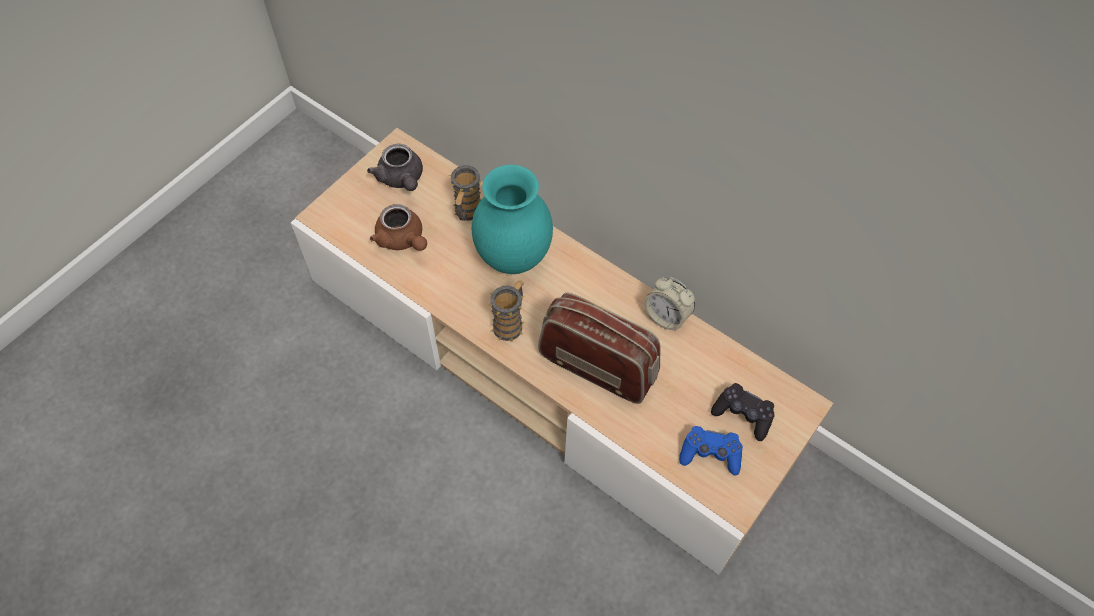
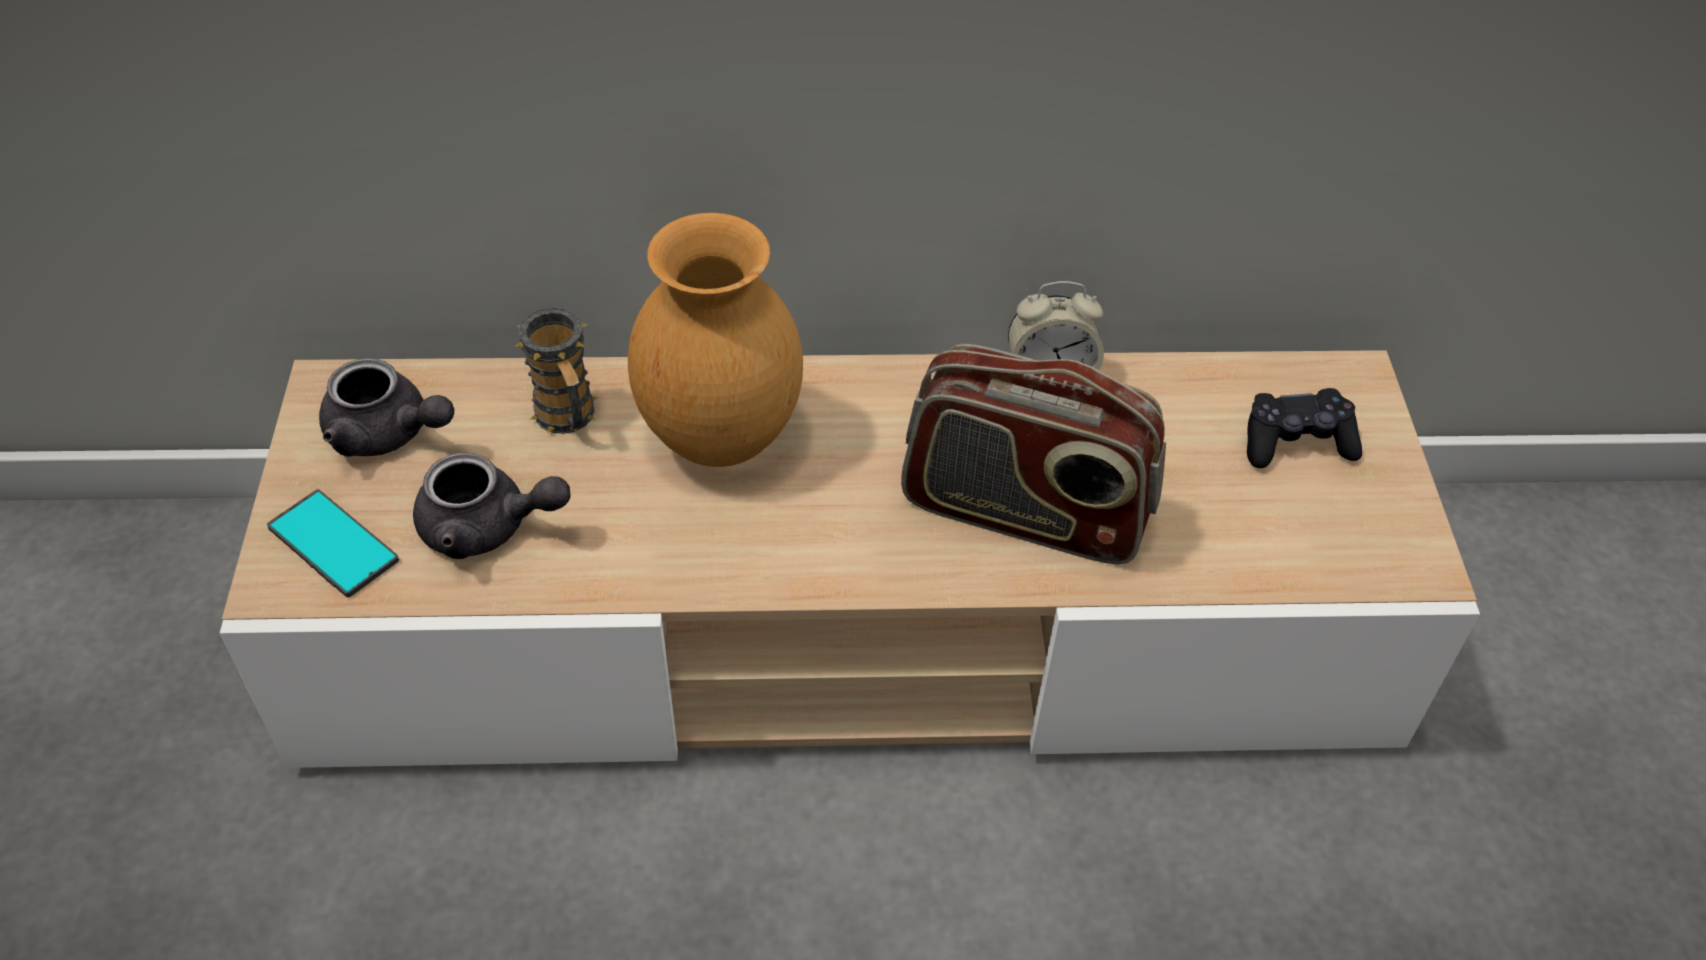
camera: 40 degrees left, 10 degrees down
brown teapot [370,204,427,251] -> grey teapot [413,453,571,559]
turquoise vase [472,165,553,274] -> brown vase [628,213,803,467]
mug [488,280,525,341] -> none
radio [538,293,660,404] -> radio turned 150 degrees counterclockwise [901,344,1166,565]
blue game controller [679,426,743,476] -> none
none -> phone [267,489,399,598]

